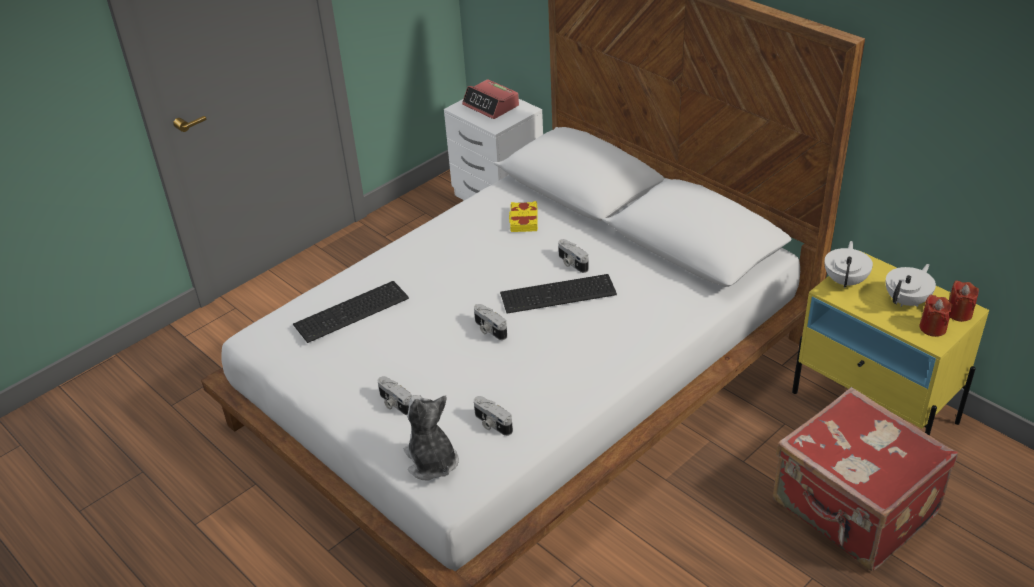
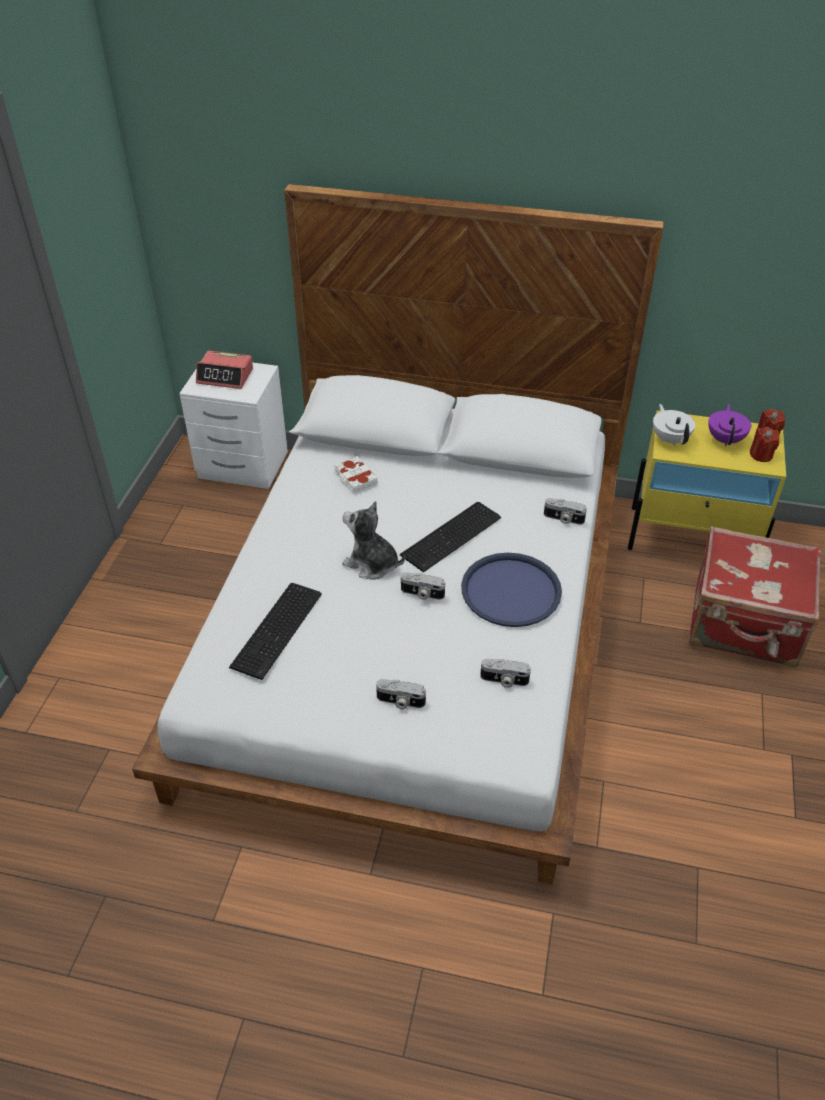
camera: 35 degrees left, 5 degrees up
plush toy [404,395,459,481] -> plush toy moved to [342,501,405,580]
yellow book [509,201,538,232] -> white book [334,456,378,494]
camera [558,239,589,273] -> camera moved to [544,498,587,525]
white teapot [886,264,936,307] -> purple teapot [708,404,751,446]
none -> blue tray [461,553,562,627]

